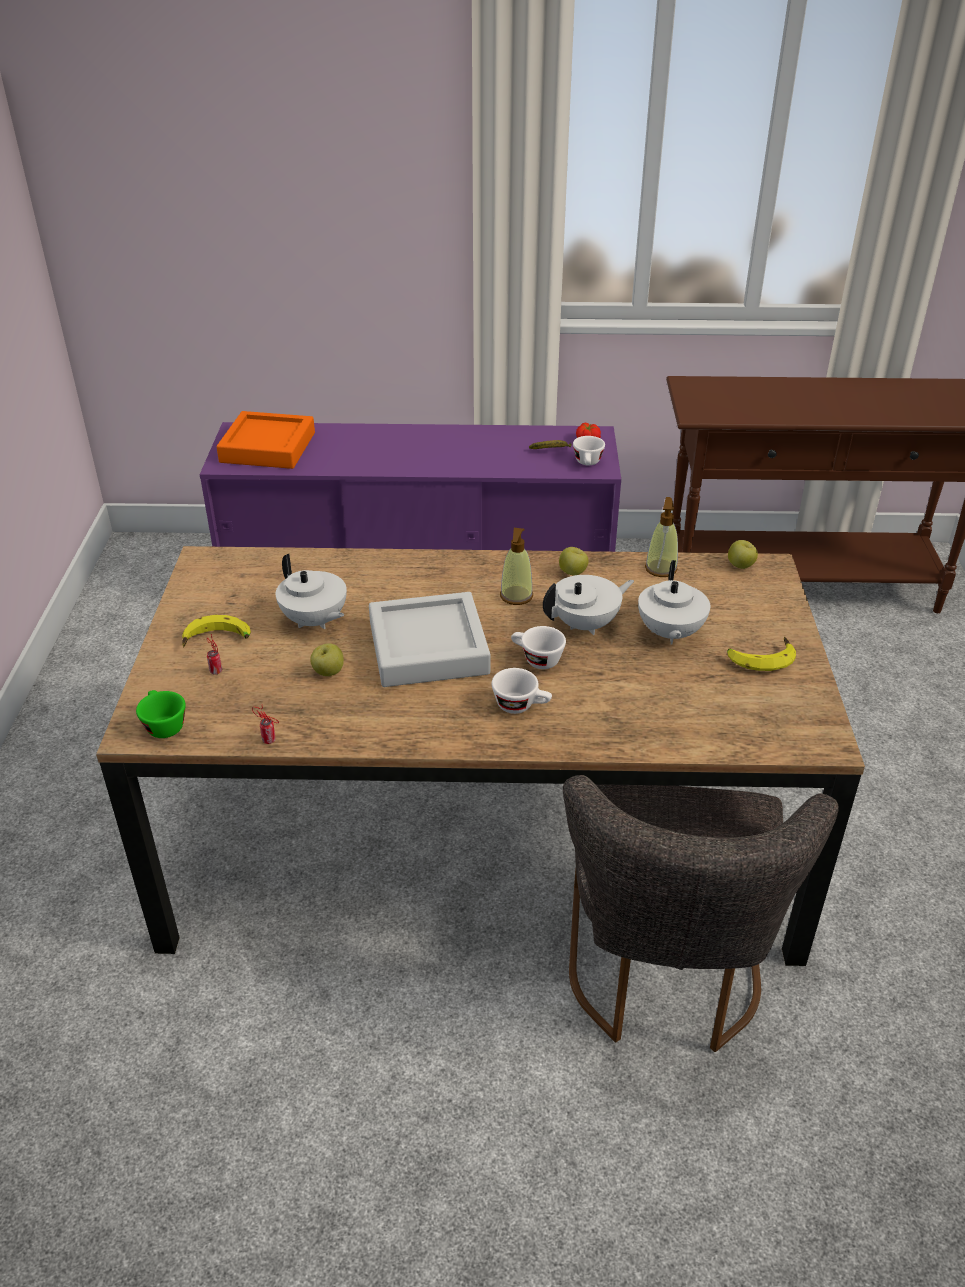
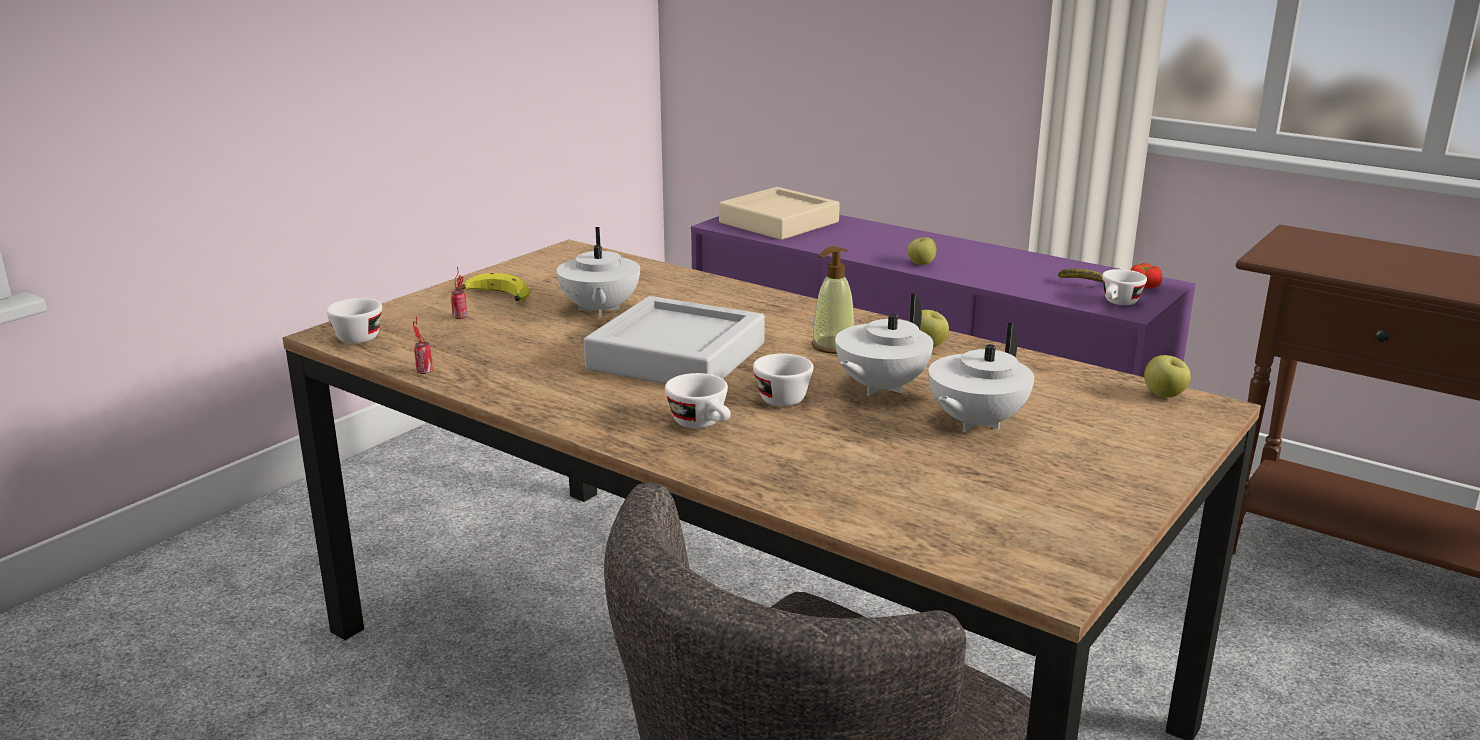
camera: 35 degrees right, 15 degrees down
green cup [136,690,186,738] -> white cup [326,298,382,344]
orange tray [217,411,315,469] -> beige tray [719,187,840,240]
apple [310,643,344,676] -> apple moved to [907,237,936,265]
white teapot [543,575,634,635] -> white teapot turned 120 degrees clockwise [835,293,933,396]
soap dispenser [645,497,678,577] -> none
banana [727,637,796,671] -> none

